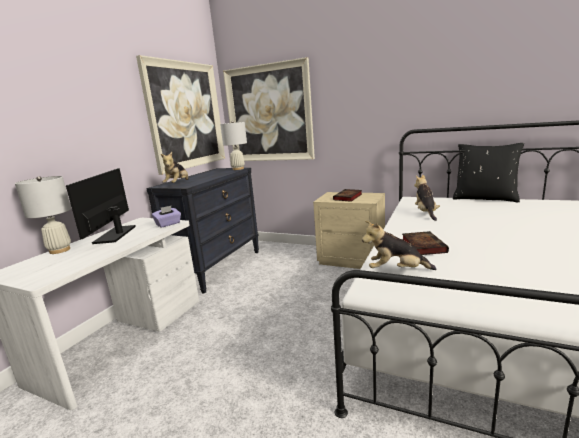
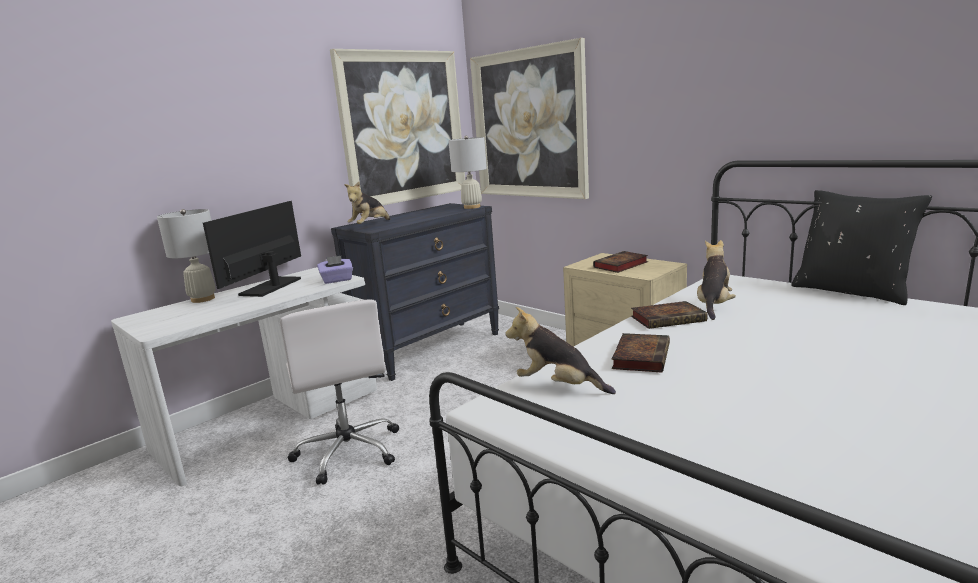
camera: 20 degrees right, 0 degrees up
none -> white office chair [280,299,399,485]
none -> book [631,301,708,329]

